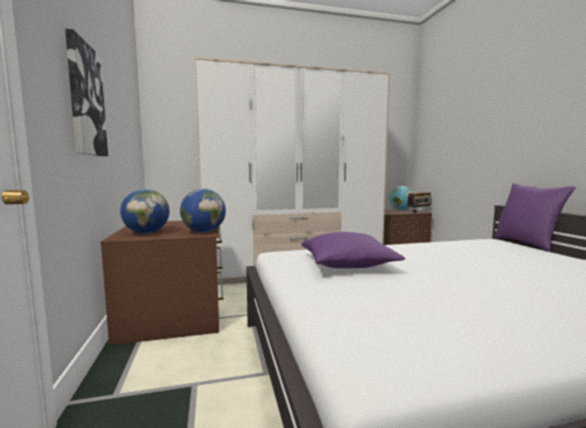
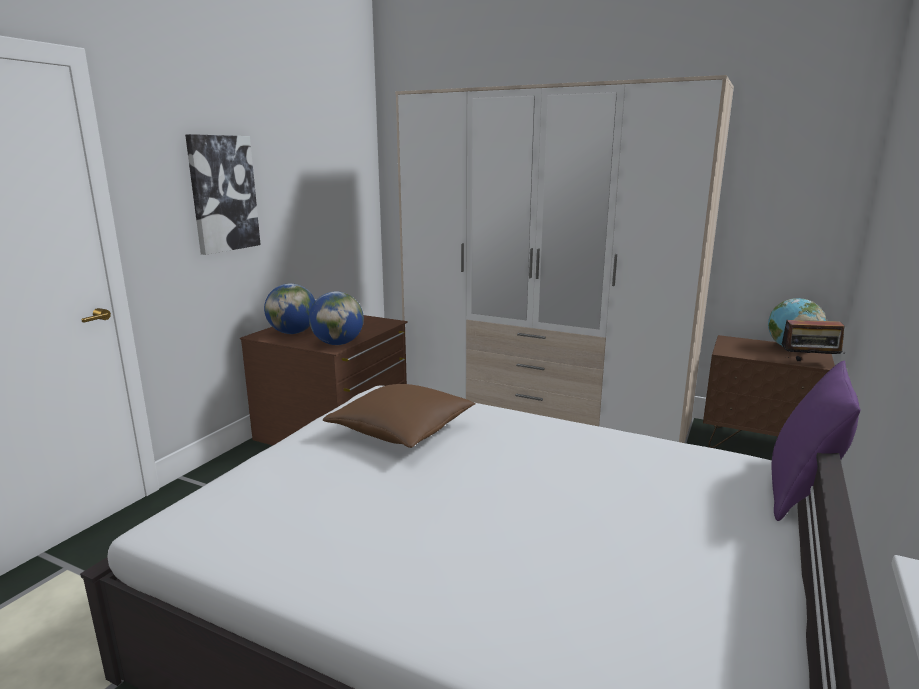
camera: 40 degrees right, 10 degrees up
purple pillow [301,232,405,268] -> brown pillow [323,384,476,448]

